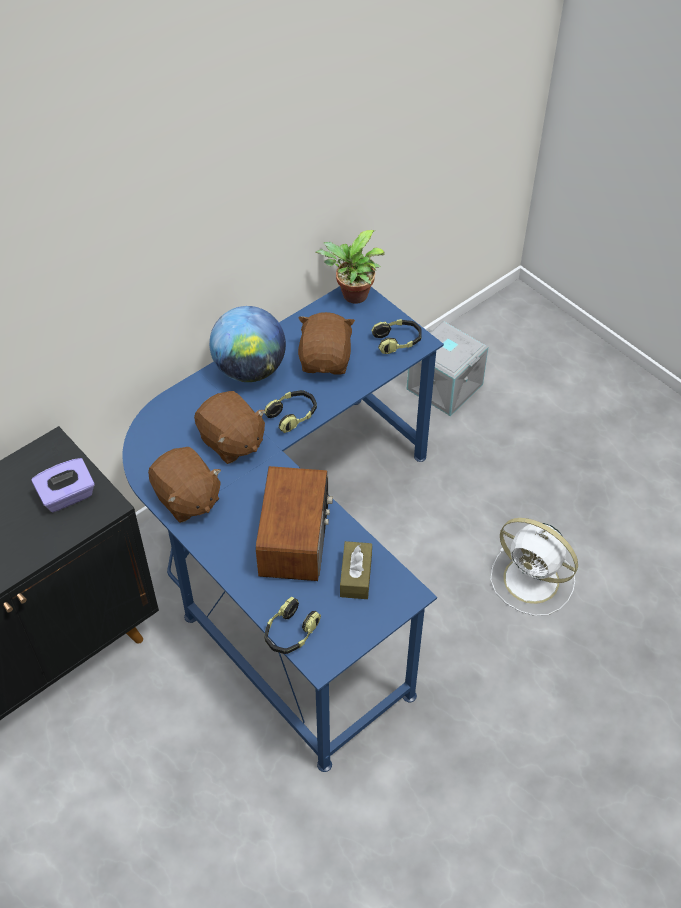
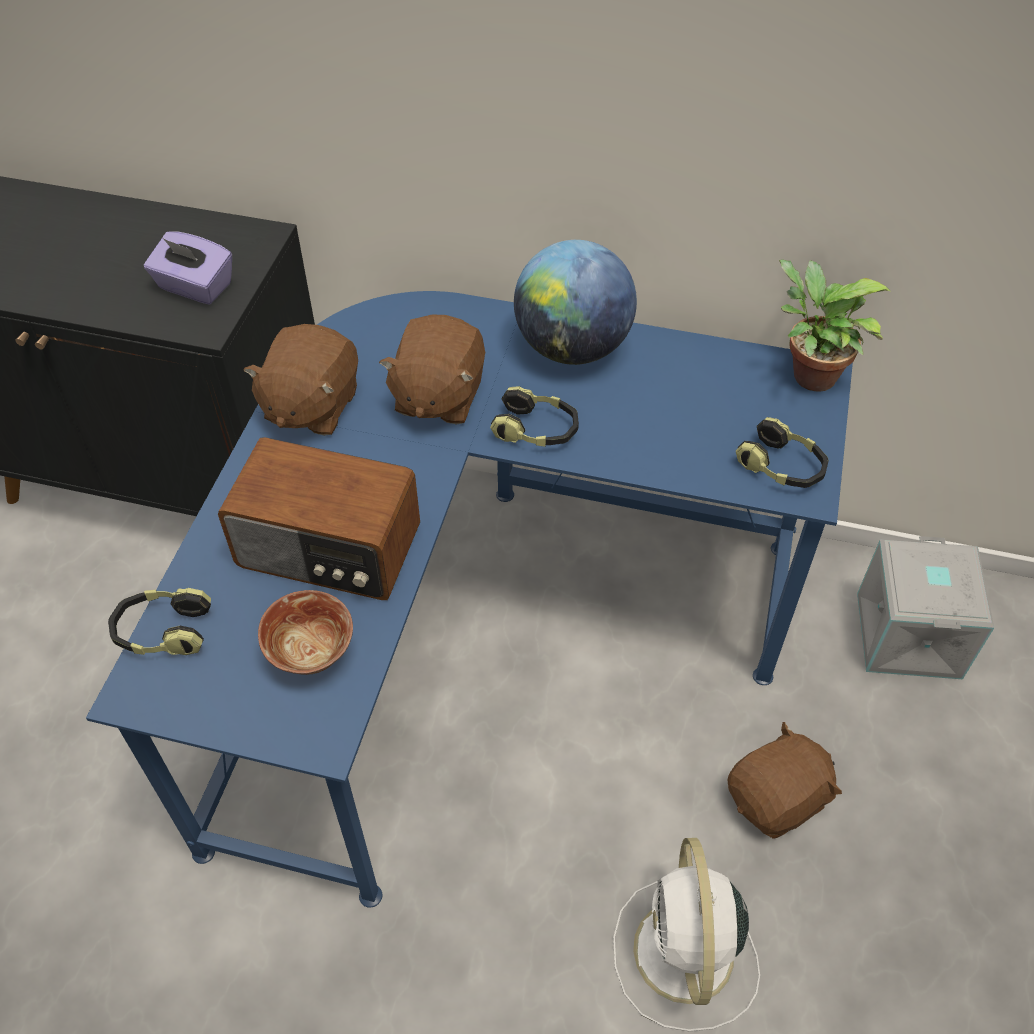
camera: 55 degrees right, 0 degrees up
radio [256,466,333,581] -> radio turned 45 degrees clockwise [218,437,420,600]
brown plush toy [298,312,355,375] -> brown plush toy moved to [727,722,842,839]
brown tissue box [340,541,372,599] -> bowl [258,590,353,675]

